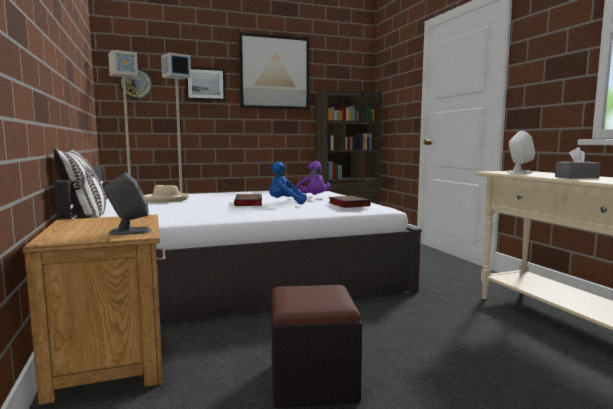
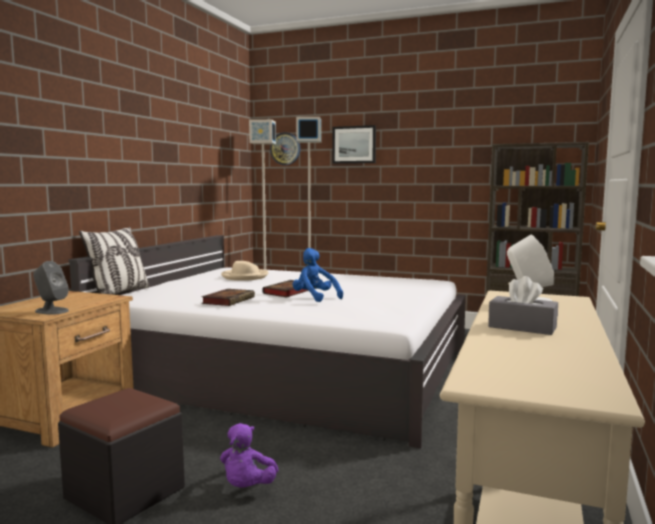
camera: 40 degrees right, 0 degrees up
picture [238,32,309,110] -> none
purple plush toy [295,161,331,195] -> purple plush toy moved to [220,423,278,487]
book [328,196,371,208] -> book moved to [201,289,255,306]

